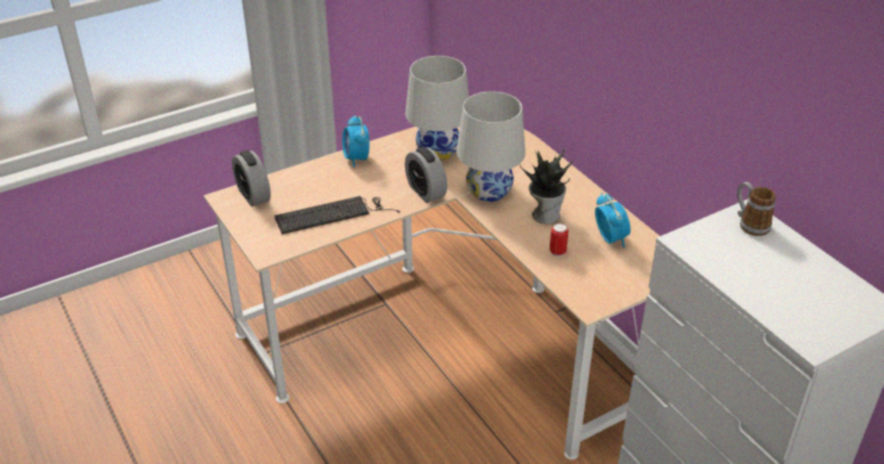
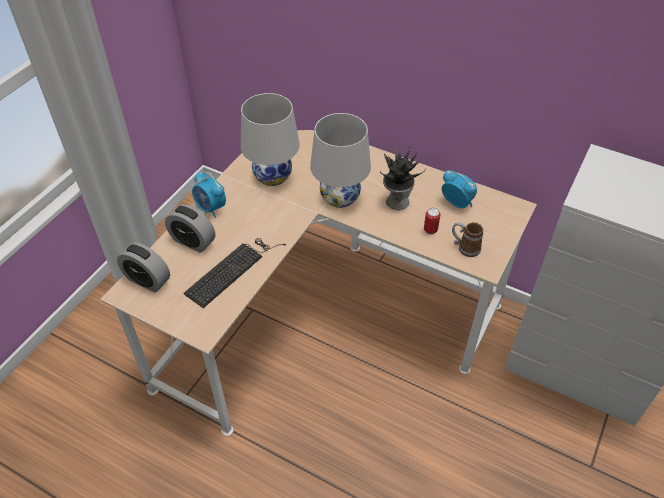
camera: 30 degrees left, 10 degrees up
alarm clock [405,147,447,203] -> alarm clock moved to [165,204,215,253]
mug [737,182,776,236] -> mug moved to [452,222,483,257]

